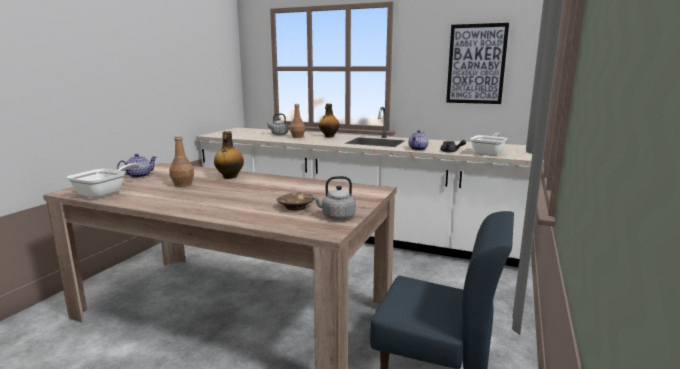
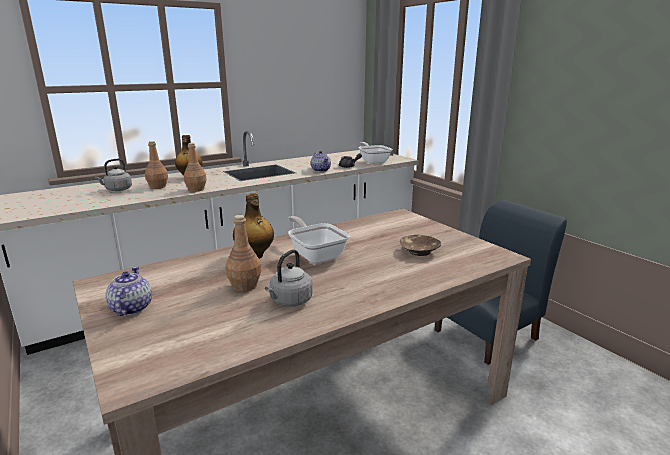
camera: 55 degrees left, 5 degrees up
frying pan [67,164,140,198] -> frying pan moved to [288,216,349,264]
grey kettle [312,176,356,220] -> grey kettle moved to [265,250,313,307]
picture [446,23,509,104] -> none
none -> brown bottle [184,143,207,192]

